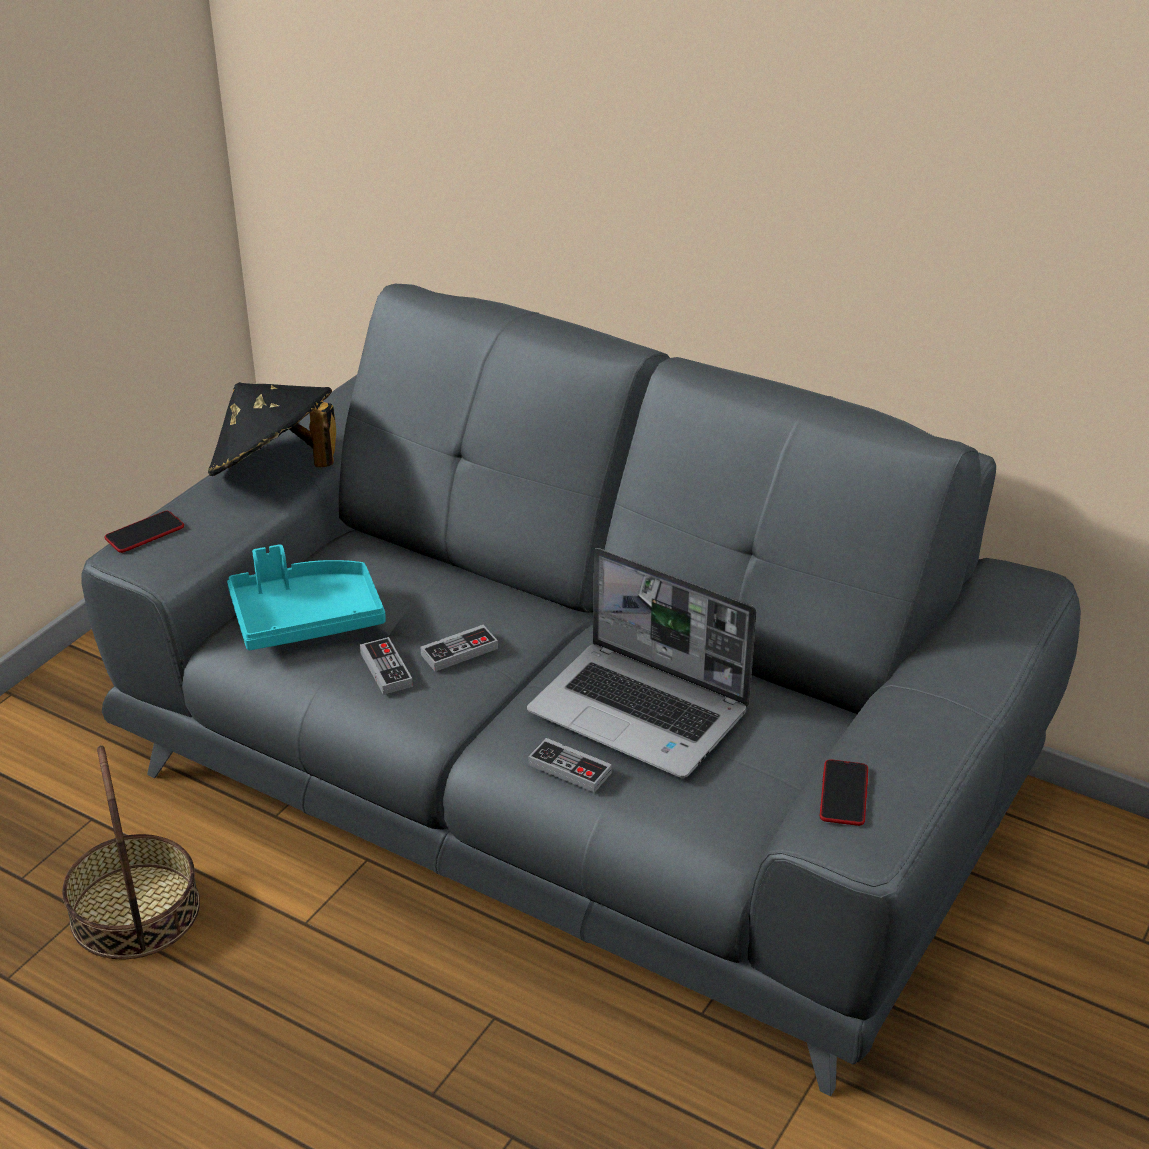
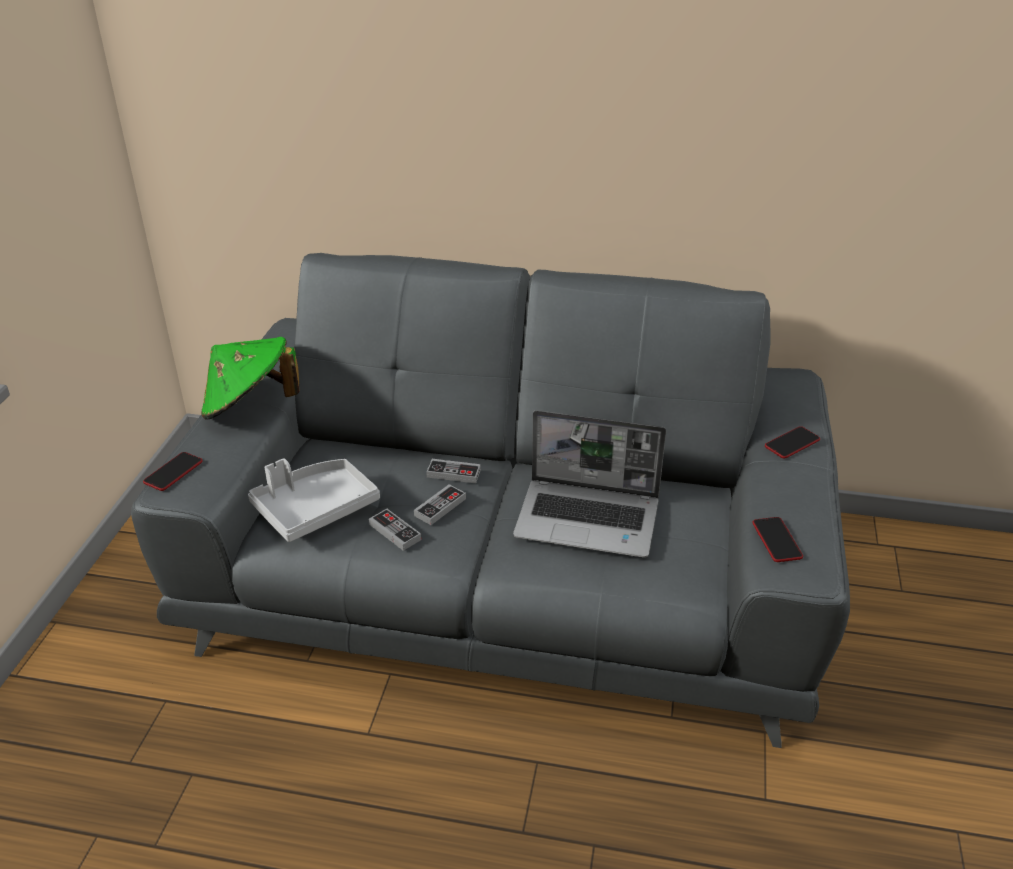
camera: 20 degrees left, 0 degrees up
basket [62,745,200,959] -> none
black hat [208,382,336,476] -> green hat [201,337,300,420]
turquoise tray [227,544,386,650] -> grey tray [248,459,380,542]
game controller [528,738,612,793] -> game controller moved to [426,459,481,483]
none -> phone [765,426,820,459]

